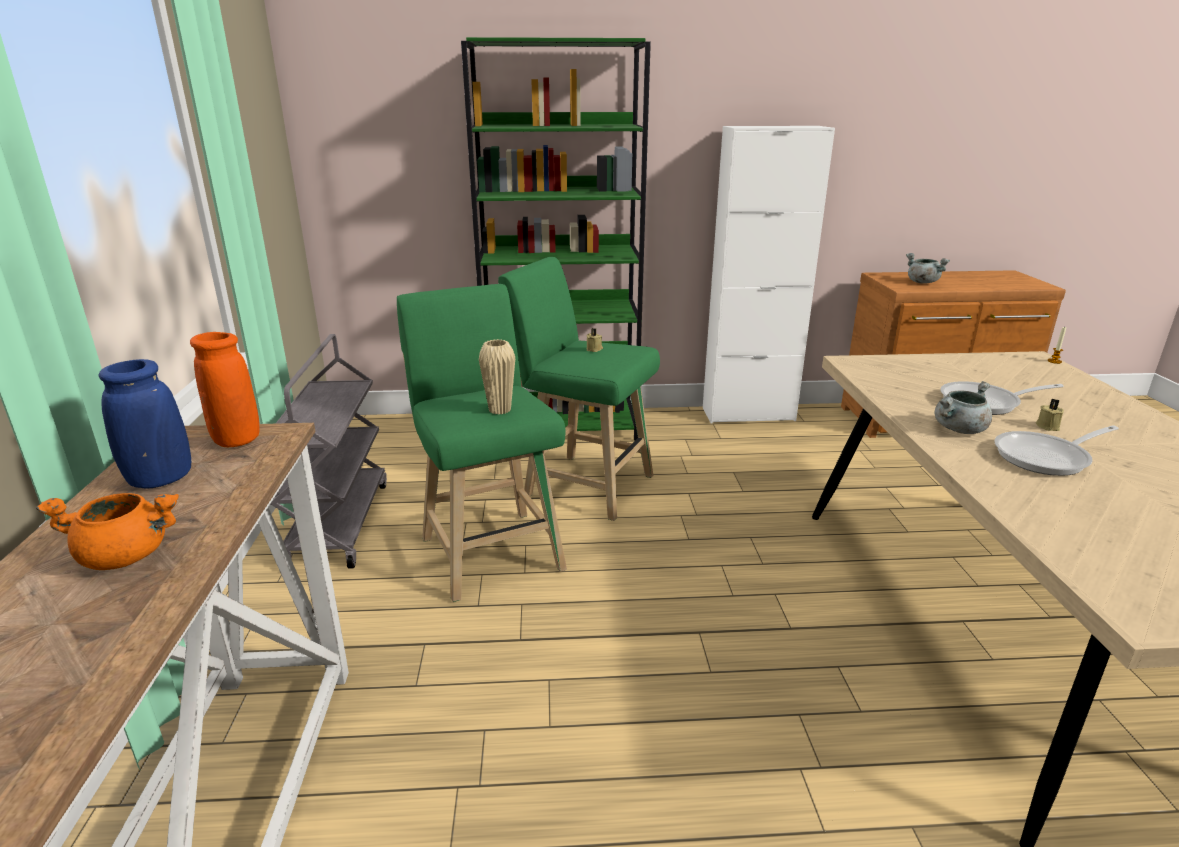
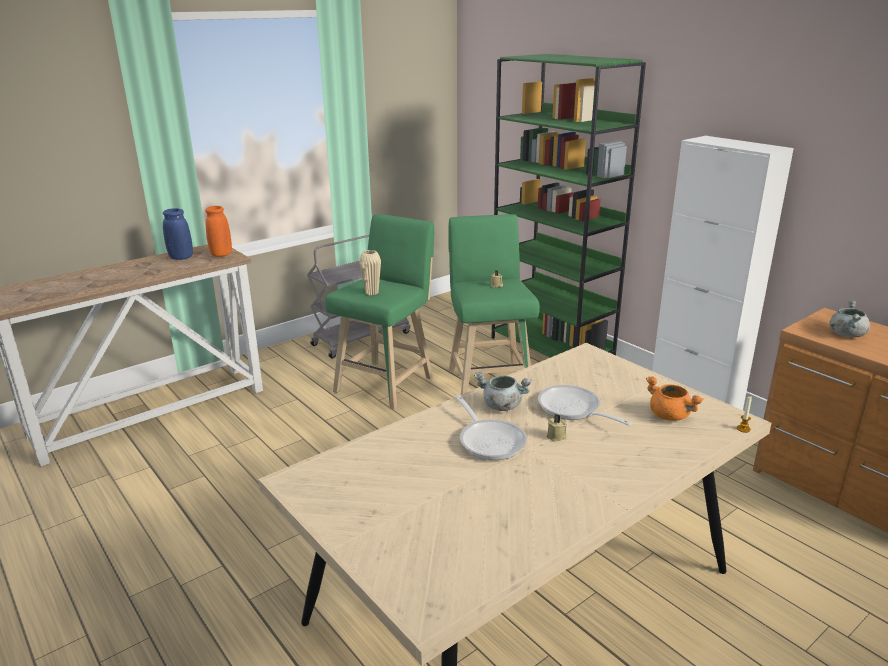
camera: 55 degrees right, 0 degrees up
orange cooking pot [36,493,179,570] -> orange cooking pot moved to [646,377,704,421]
frying pan [994,425,1119,476] -> frying pan turned 150 degrees counterclockwise [455,395,527,460]

